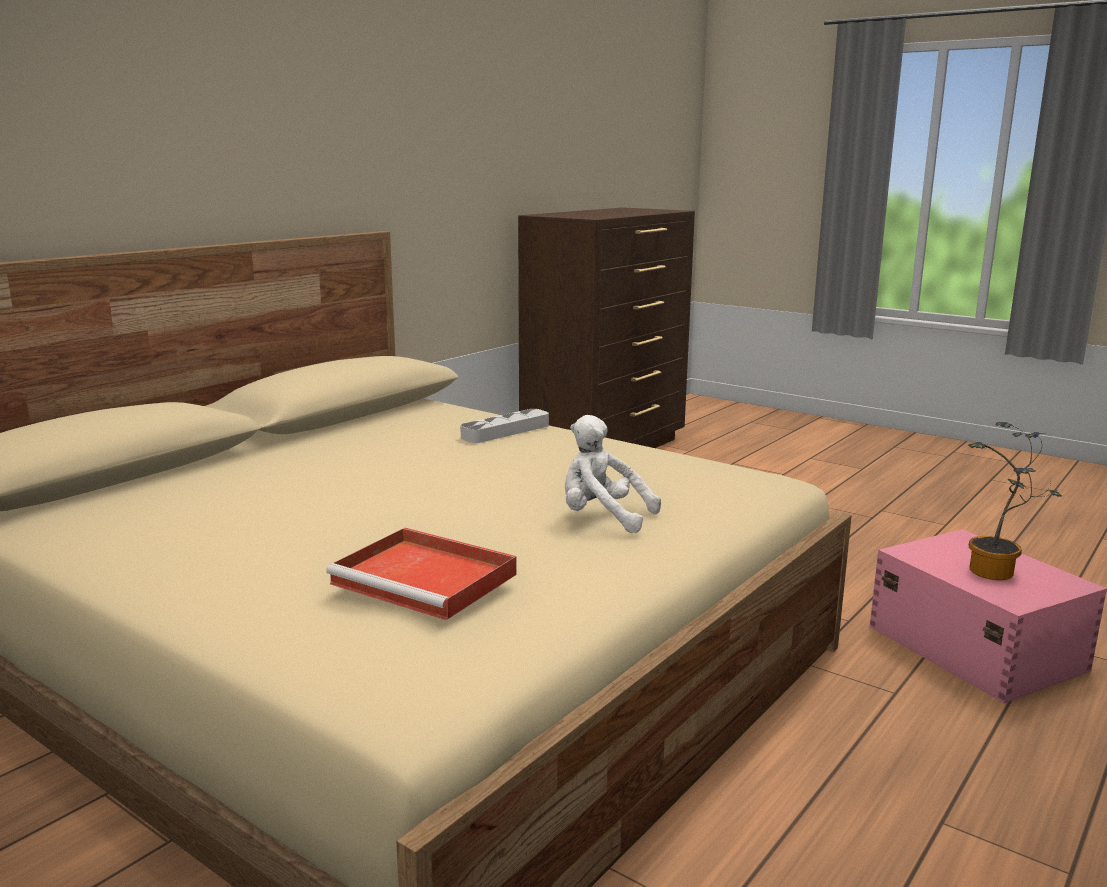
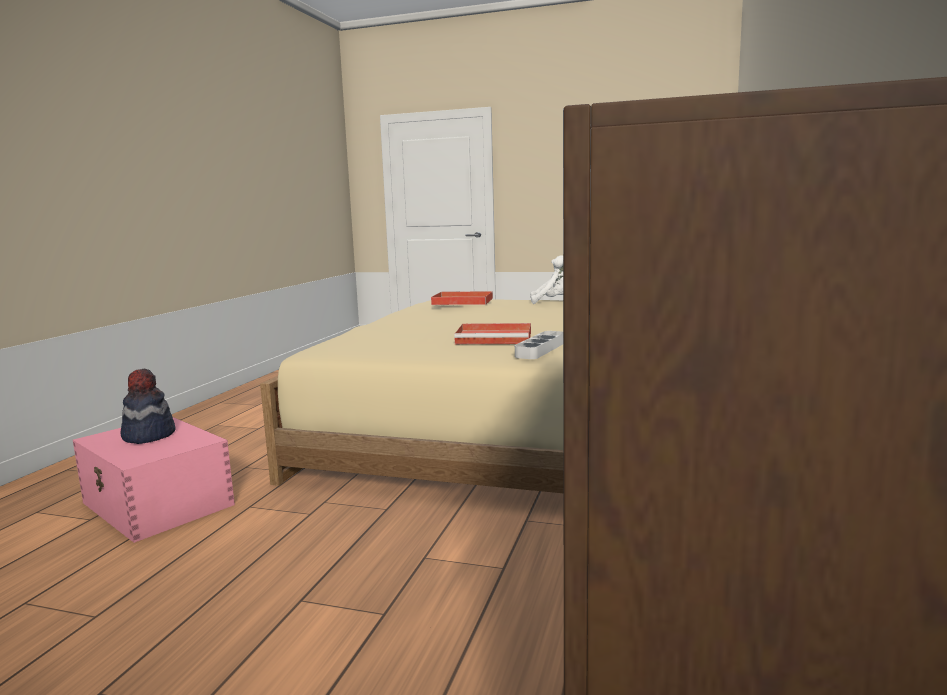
camera: 160 degrees right, 5 degrees down
white plush toy [565,415,661,533] -> white plush toy moved to [530,255,563,304]
potted plant [968,422,1062,580] -> hat [121,369,176,444]
none -> red tray [454,323,531,344]

